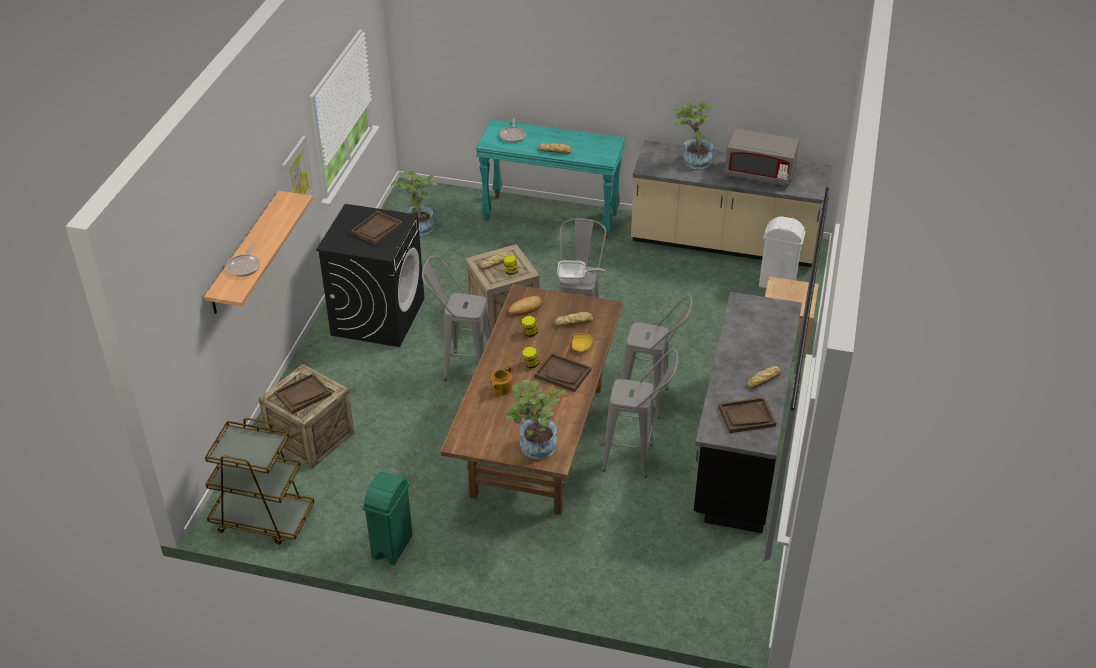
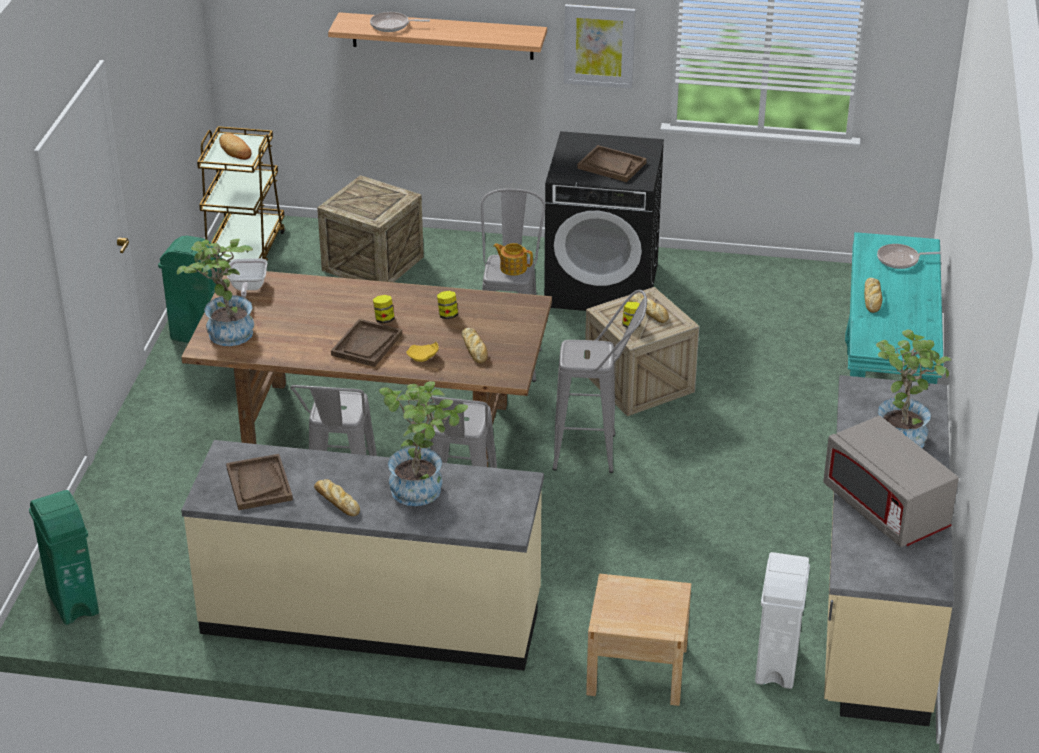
camera: 85 degrees right, 5 degrees down
brown tray [274,373,332,414] -> none
potted plant [391,170,437,236] -> potted plant moved to [379,381,468,506]
teapot [491,365,512,396] -> teapot moved to [493,243,533,276]
bread [509,296,543,315] -> bread moved to [219,133,252,160]
frying pan [557,260,605,284] -> frying pan moved to [227,258,267,298]
black counter [694,292,802,533] -> beige counter [181,440,544,671]
grey microwave [724,128,799,186] -> grey microwave turned 45 degrees counterclockwise [823,416,959,547]
none -> green trash can [29,490,99,625]

